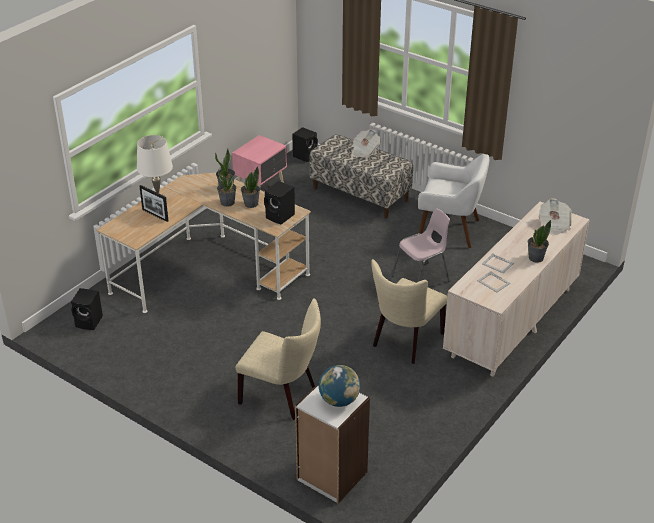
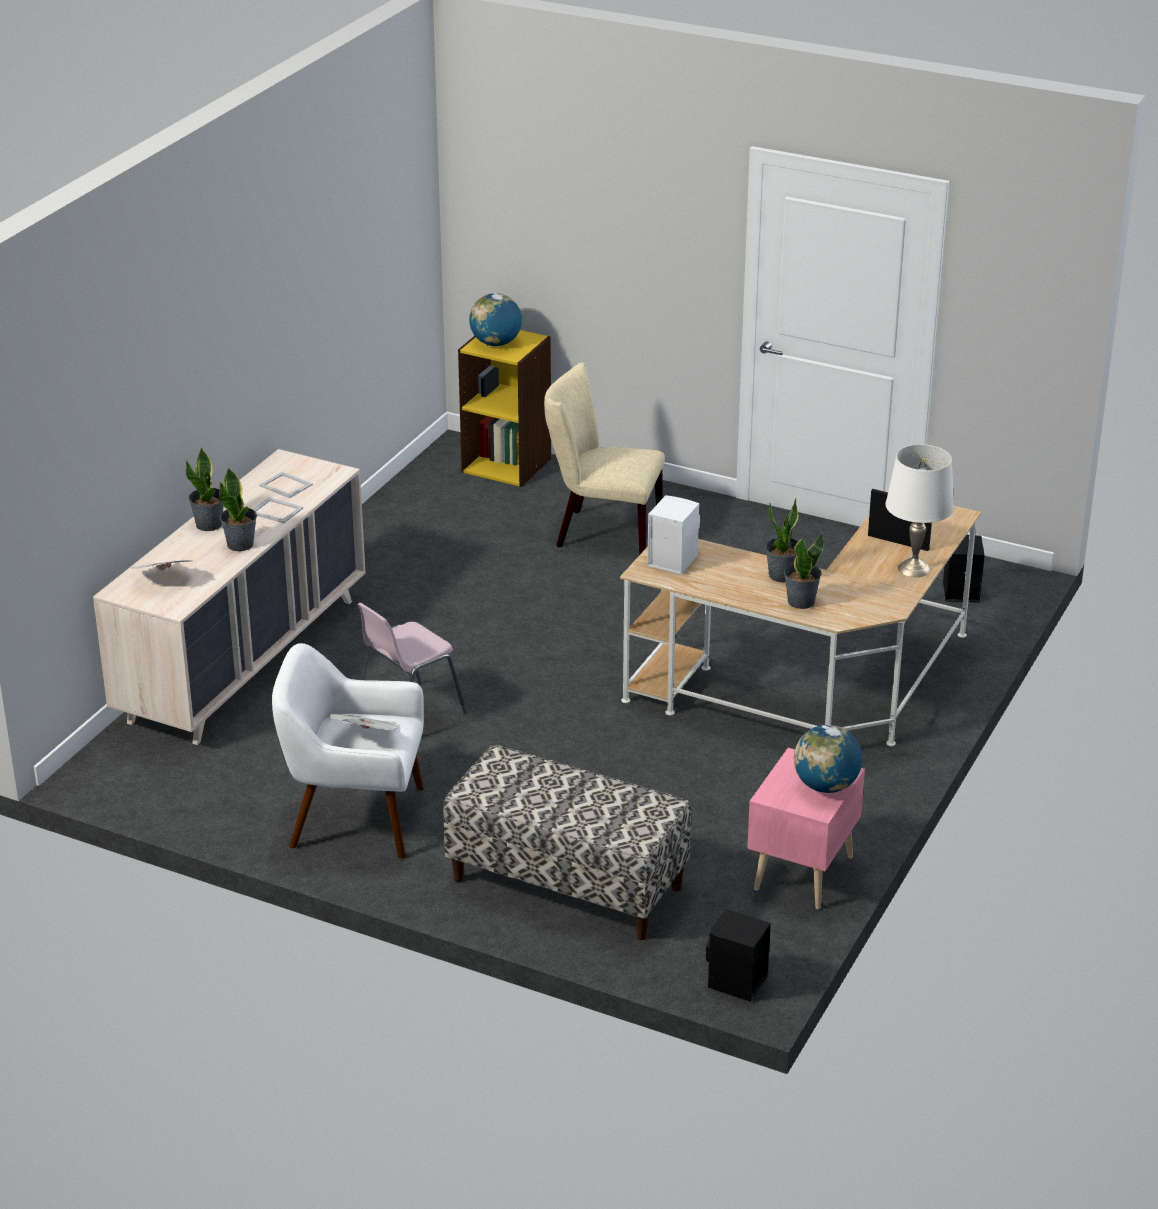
camera: 170 degrees right, 5 degrees down
potted plant [241,167,260,208] -> potted plant moved to [219,468,257,551]
black speaker [264,181,295,225] -> white speaker [647,495,700,574]
white bookcase [295,383,370,504] -> yellow bookcase [458,330,551,487]
newspaper [351,129,381,158] -> newspaper moved to [330,714,398,731]
beige chair [371,259,447,364] -> none
none -> globe [794,725,862,793]

